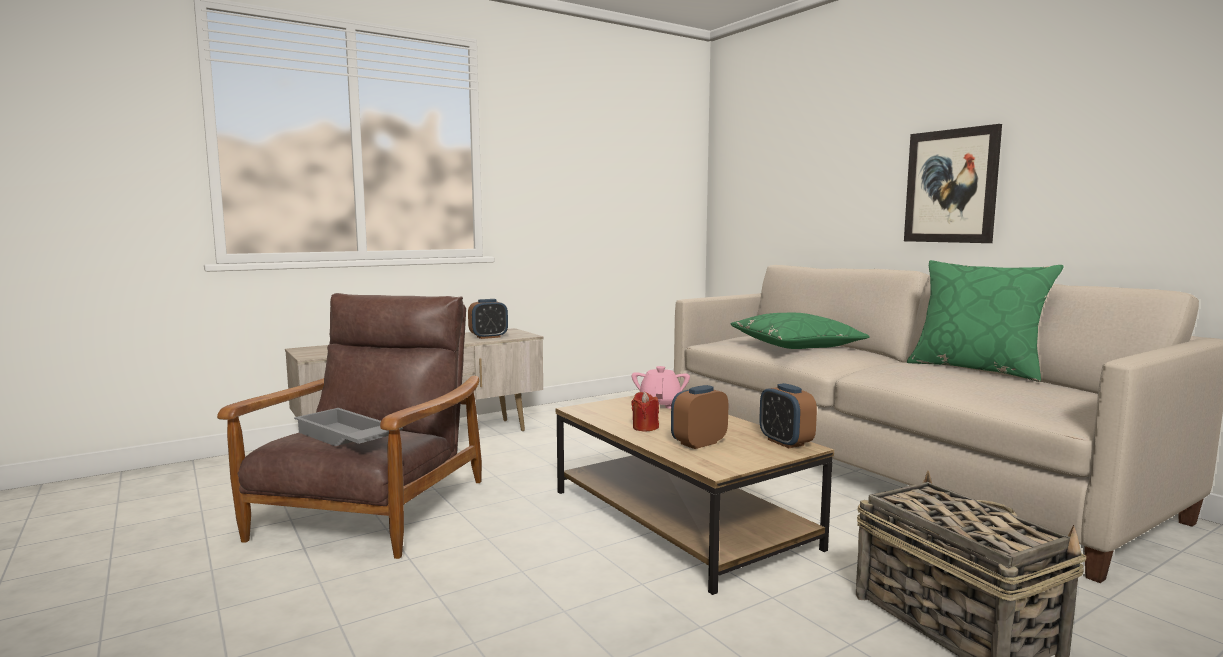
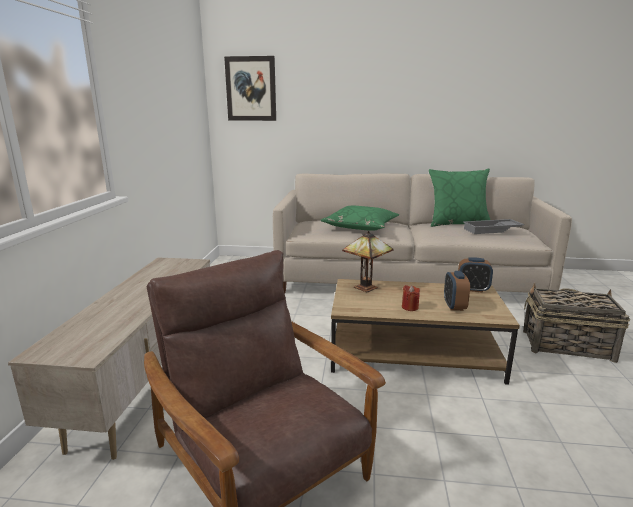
camera: 50 degrees left, 10 degrees up
grey tray [294,408,403,446] -> grey tray moved to [464,219,525,234]
alarm clock [468,299,508,339] -> none
pink teapot [632,366,690,408] -> table lamp [342,231,393,293]
picture [904,124,1002,243] -> picture moved to [224,56,276,121]

